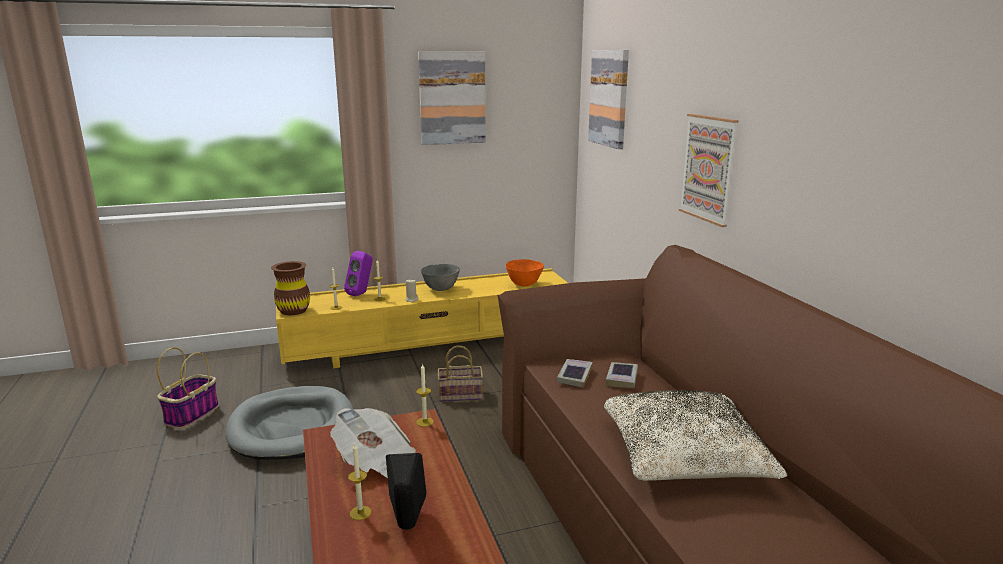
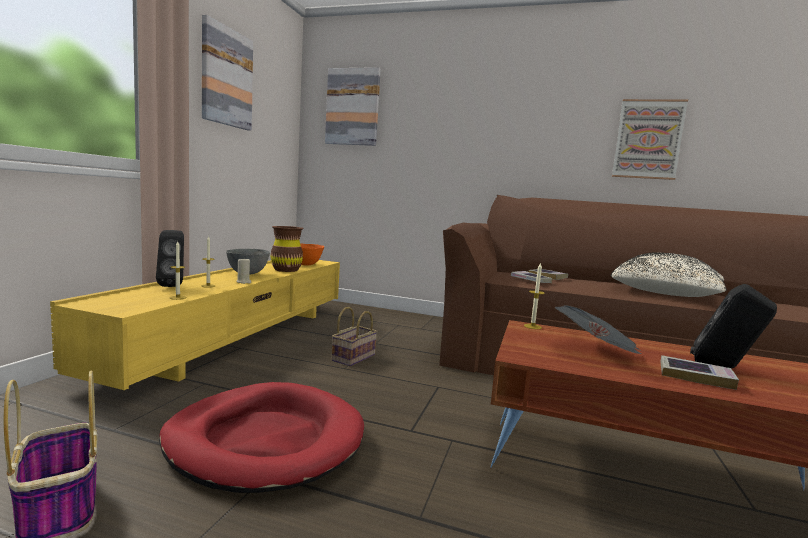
camera: 55 degrees left, 10 degrees down
grey dog bed [225,386,353,460] -> red dog bed [159,382,364,493]
brown vase [271,261,310,315] -> brown vase moved to [270,226,303,272]
purple speaker [344,251,373,297] -> black speaker [156,230,184,287]
candle [348,444,371,520] -> book [661,355,739,390]
picture [679,114,739,227] -> picture moved to [612,99,688,180]

